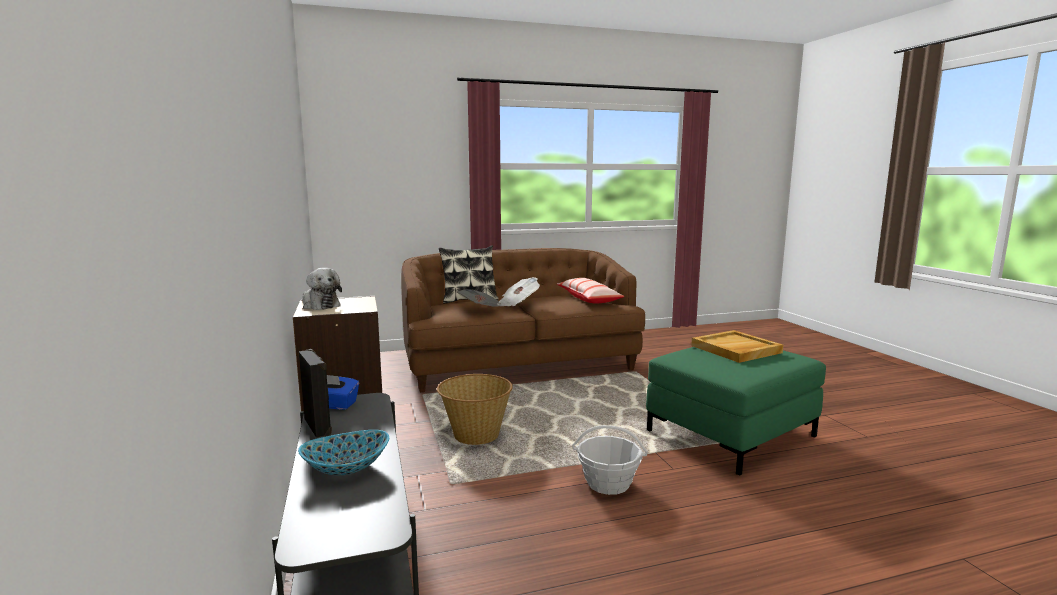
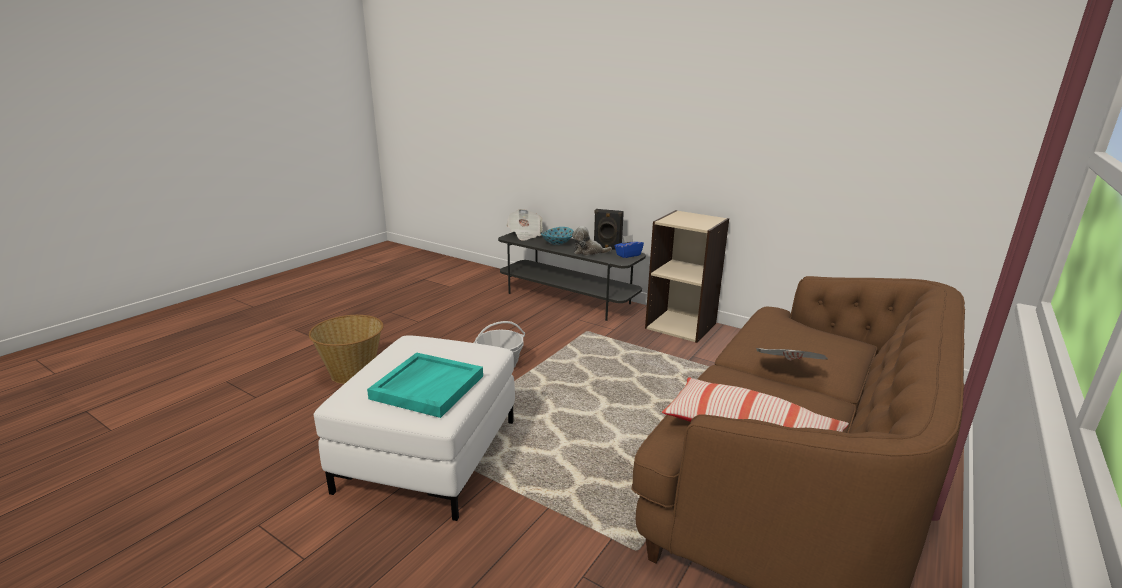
camera: 140 degrees right, 10 degrees up
plush toy [302,268,342,310] -> plush toy moved to [572,226,612,256]
basket [437,374,513,445] -> basket moved to [309,315,384,384]
pillow [439,246,499,304] -> none
newspaper [457,289,500,307] -> newspaper moved to [506,209,542,240]
green ottoman [646,347,826,476] -> white ottoman [314,335,515,521]
beige tray [691,330,783,363] -> turquoise tray [367,352,483,418]

